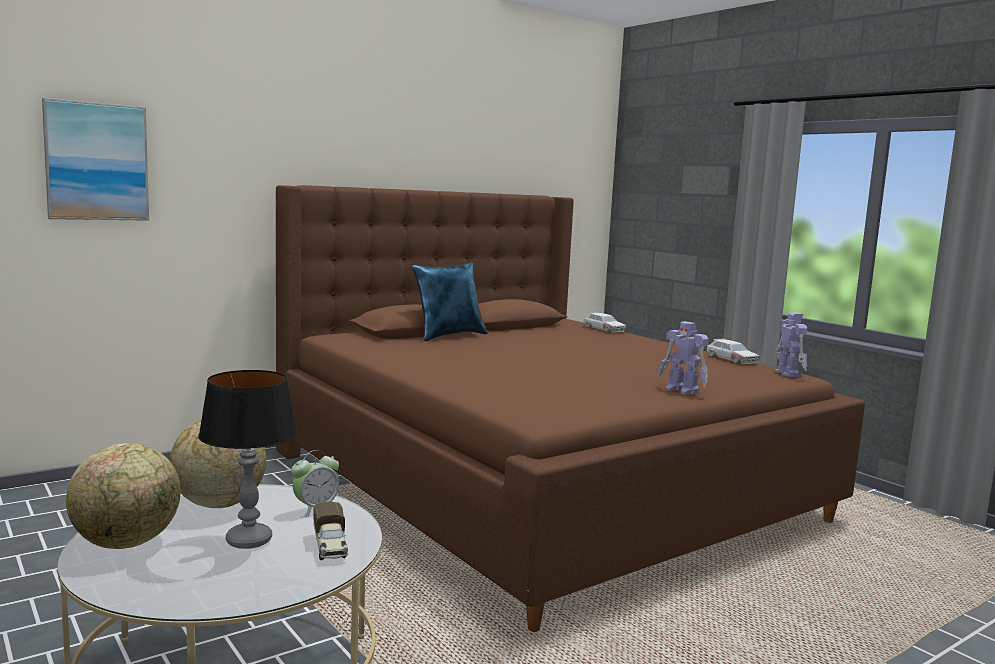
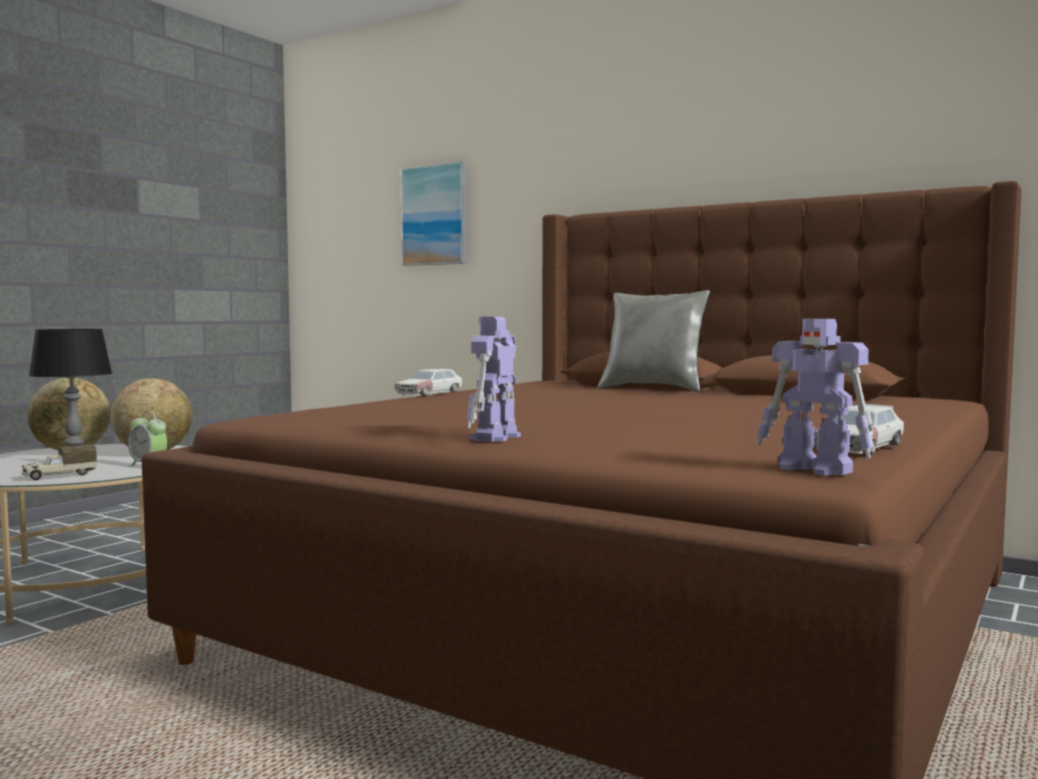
camera: 70 degrees right, 5 degrees down
blue pillow [412,262,488,342] -> grey pillow [598,290,710,392]
toy car [584,312,627,333] -> toy car moved to [394,368,463,396]
toy robot [775,312,807,377] -> toy robot turned 75 degrees clockwise [757,319,873,476]

